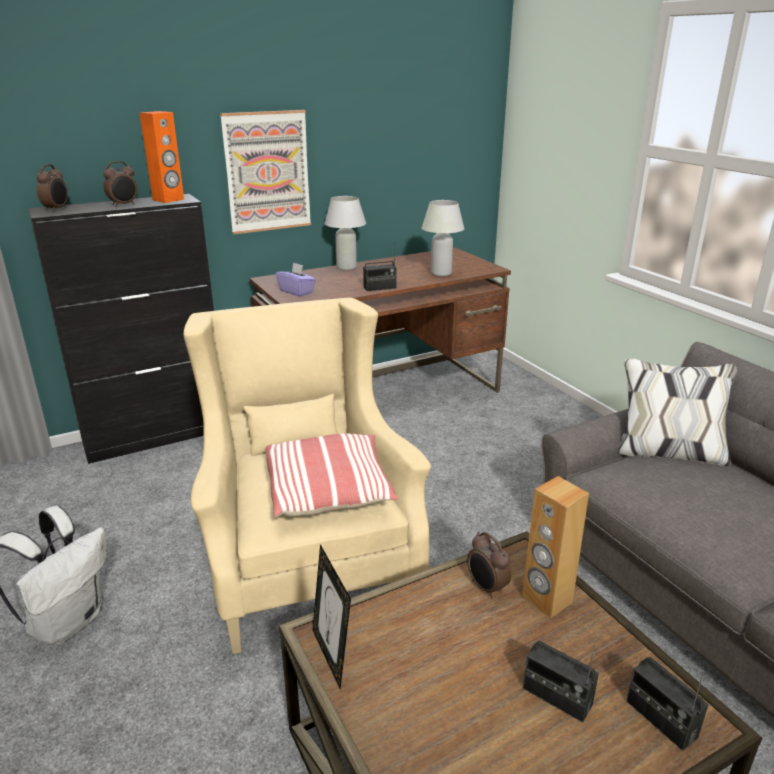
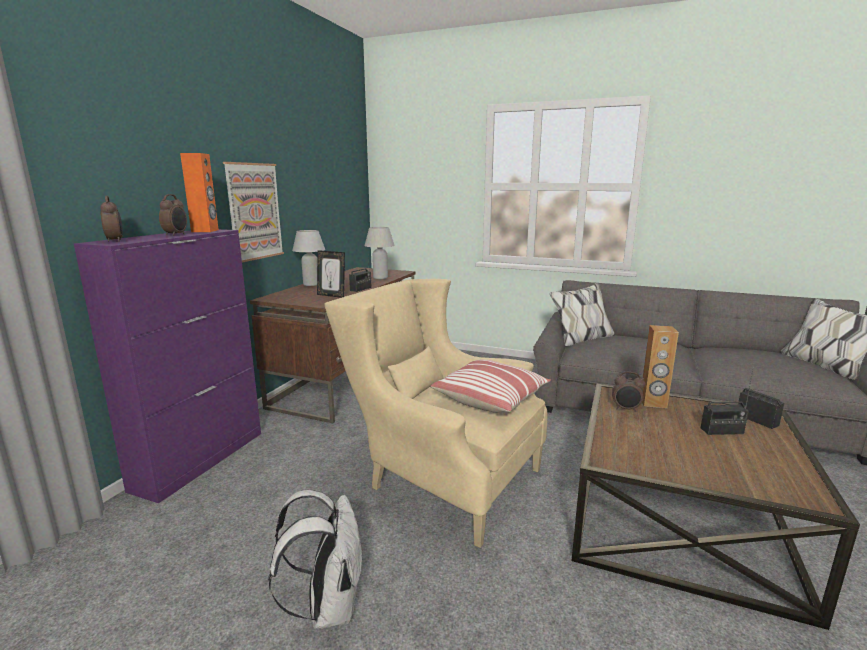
camera: 40 degrees left, 10 degrees down
black cabinet [28,194,214,464] -> purple cabinet [74,229,261,503]
purple tissue box [276,262,316,297] -> none
picture frame [312,544,351,689] -> picture frame moved to [317,250,345,298]
radio [626,657,708,751] -> radio turned 135 degrees counterclockwise [738,366,784,429]

